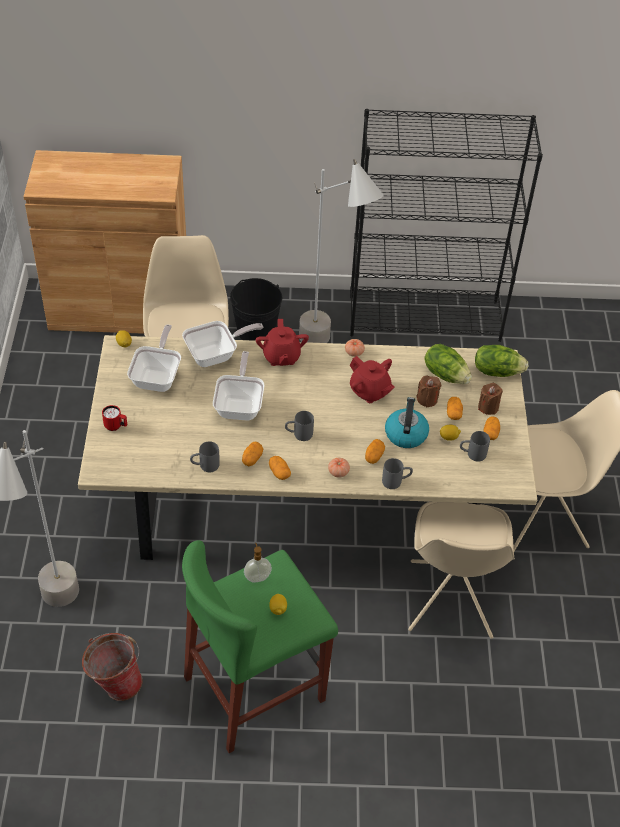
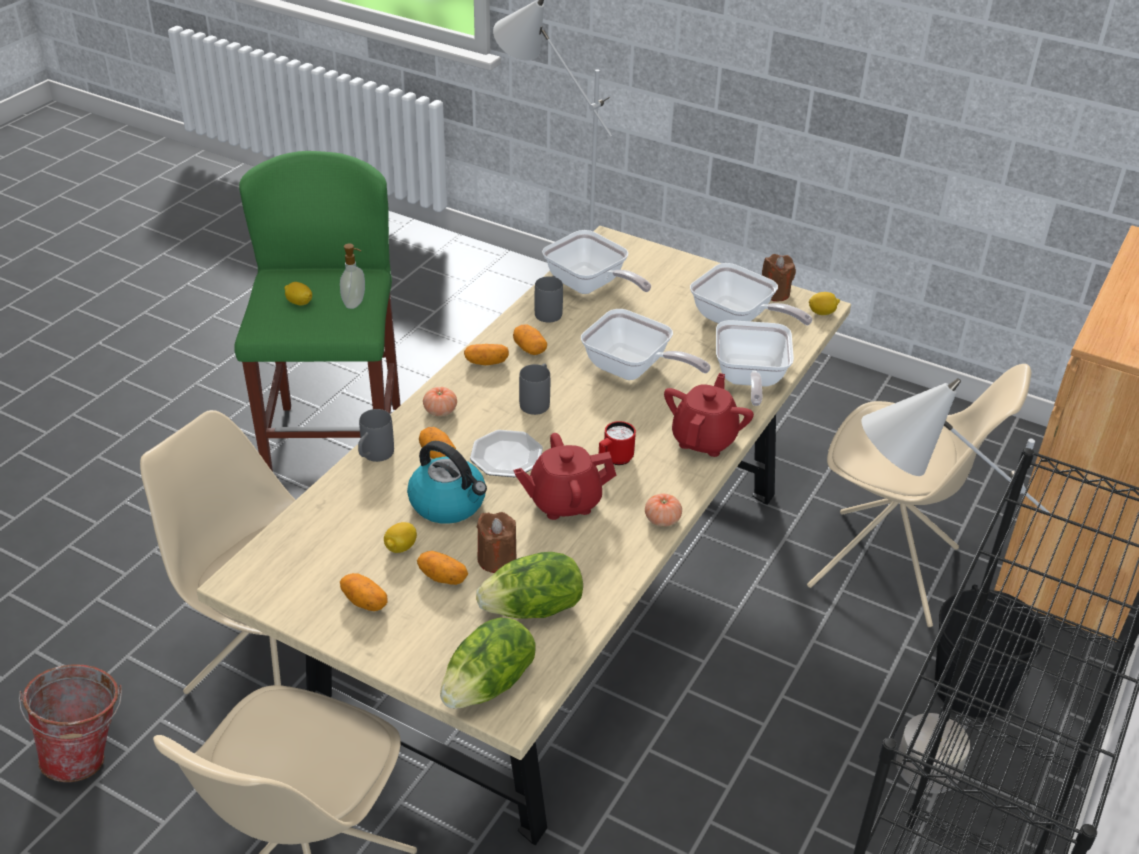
camera: 120 degrees right, 10 degrees down
bucket [82,633,143,701] -> bucket moved to [19,664,122,782]
red mug [102,405,127,431] -> red mug moved to [599,421,636,465]
red teapot [256,319,309,366] -> red teapot turned 90 degrees clockwise [664,373,754,457]
grey mug [460,431,490,462] -> none
brown candle [478,383,503,415] -> brown candle moved to [762,254,796,301]
none -> plate [470,430,543,477]
none -> frying pan [542,230,651,294]

